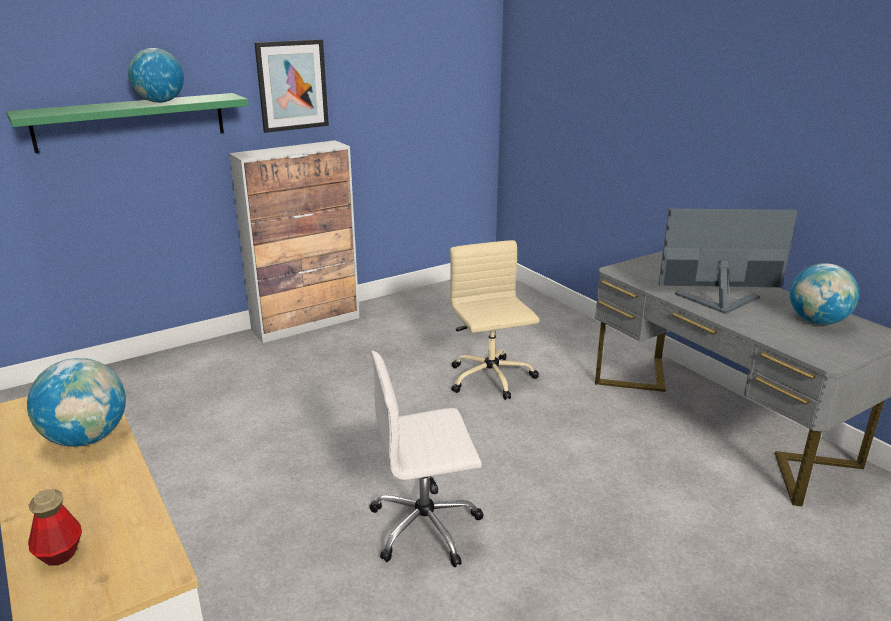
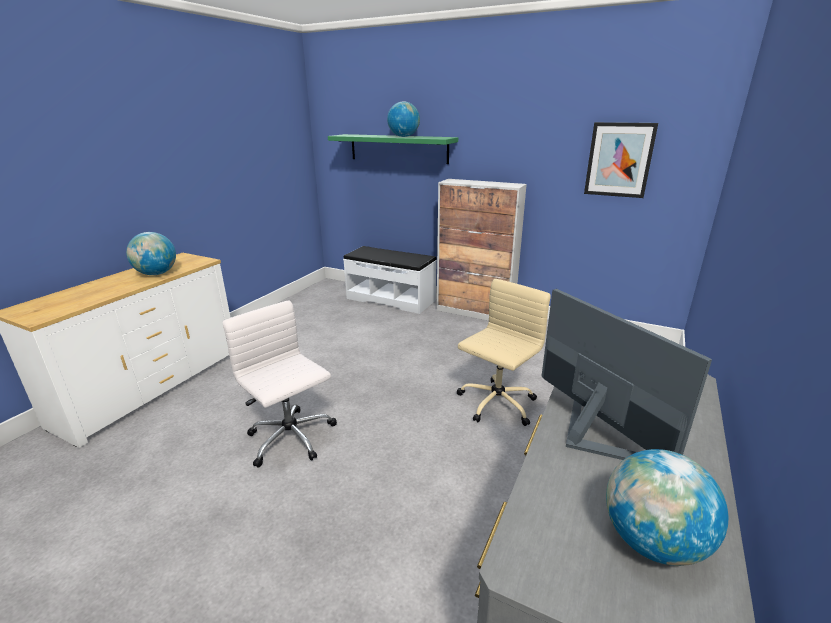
camera: 60 degrees right, 0 degrees up
bottle [28,489,82,566] -> none
picture [254,39,329,133] -> picture moved to [584,122,658,198]
none -> white bench [343,246,437,314]

